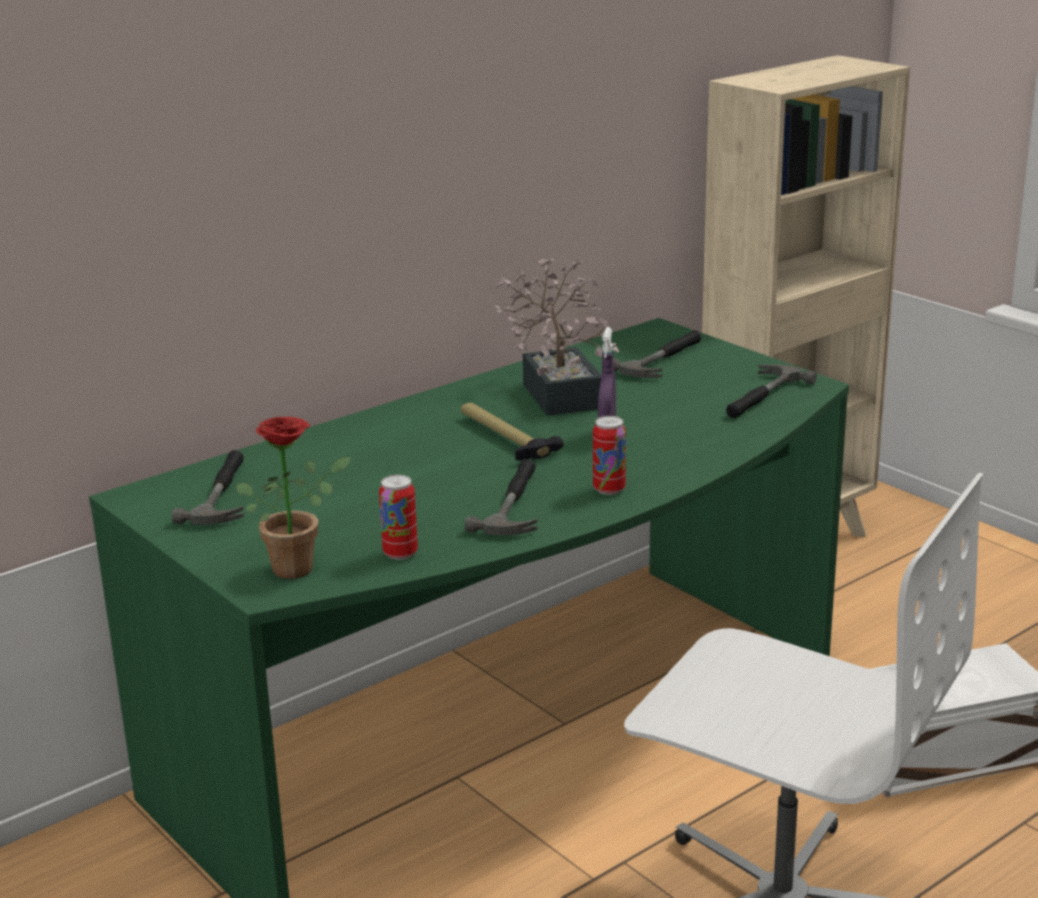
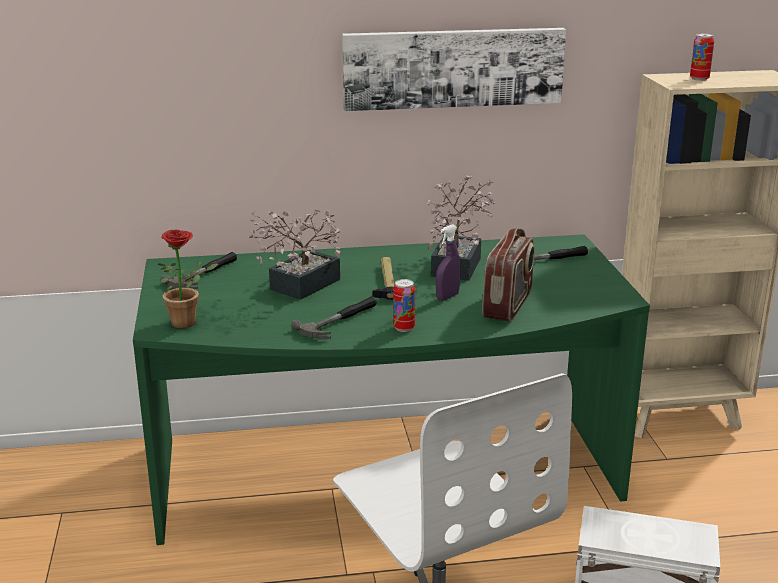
camera: 30 degrees right, 0 degrees up
can [379,475,418,560] -> can moved to [690,33,714,81]
hammer [726,364,817,418] -> none
none -> potted plant [248,209,341,300]
none -> picture [342,28,566,111]
none -> radio [482,228,535,322]

